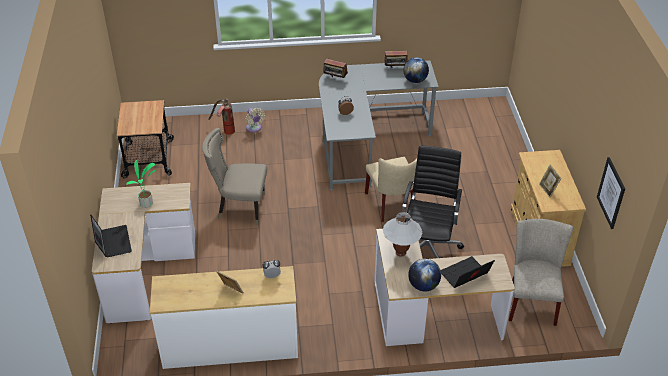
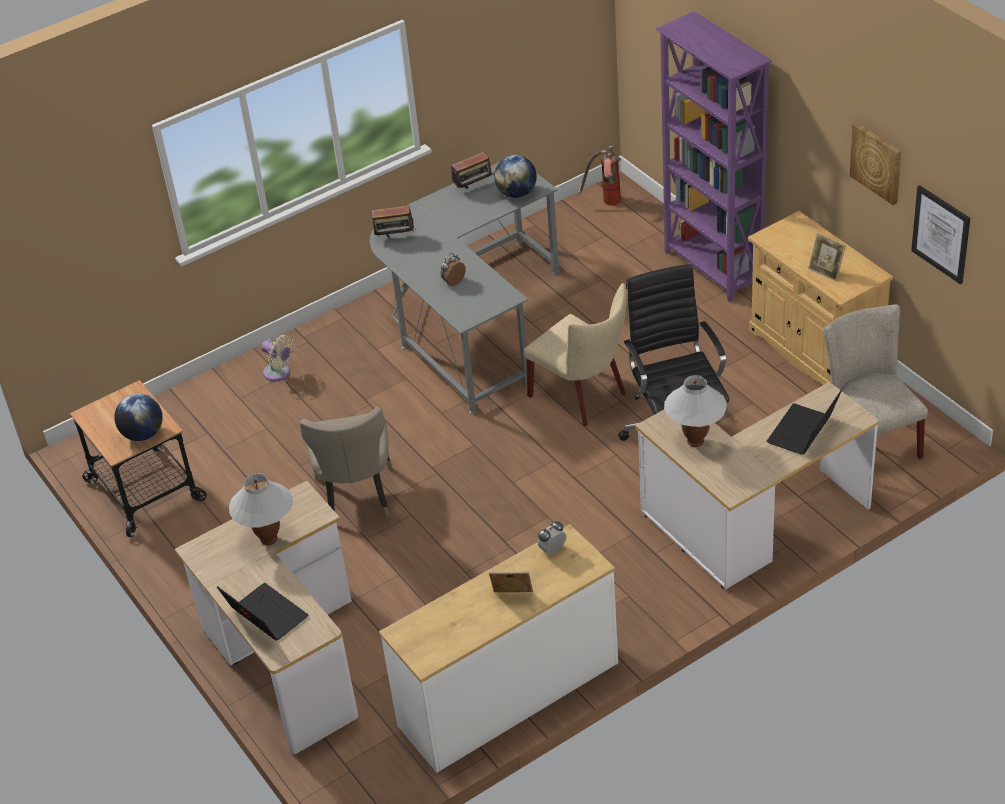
camera: 25 degrees left, 0 degrees up
potted plant [126,160,155,208] -> white table lamp [229,474,293,545]
beige chair [202,128,267,225] -> beige chair turned 75 degrees counterclockwise [300,407,392,518]
fire extinguisher [208,99,235,135] -> fire extinguisher moved to [578,145,621,206]
globe [408,259,441,291] -> globe moved to [114,394,163,441]
none -> purple bookcase [655,11,772,302]
none -> picture [850,122,901,205]

